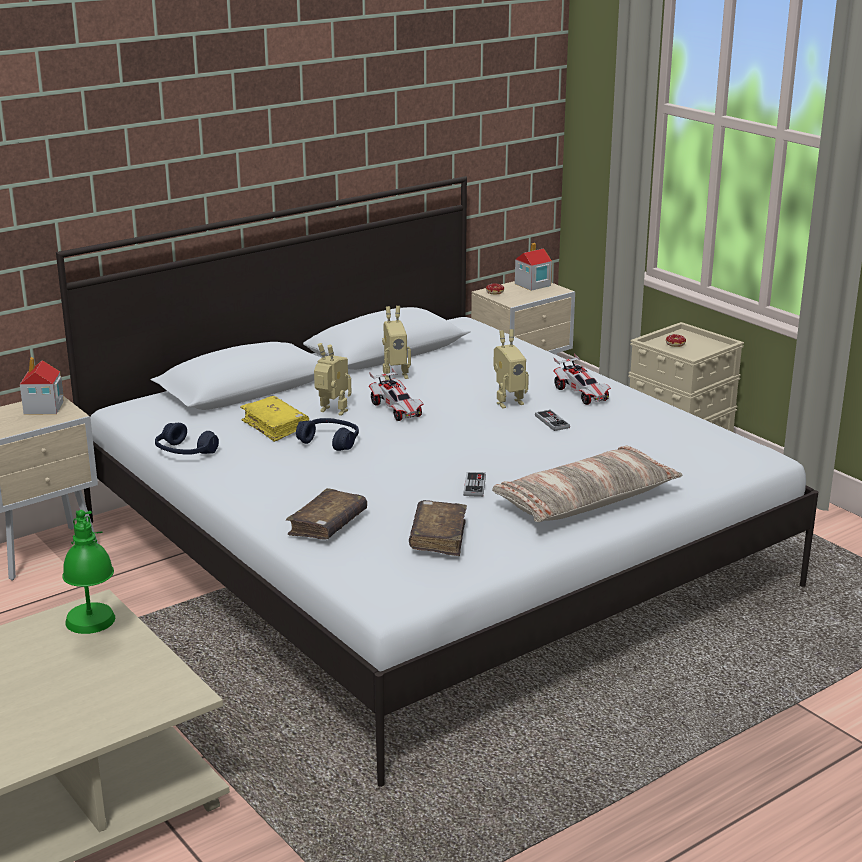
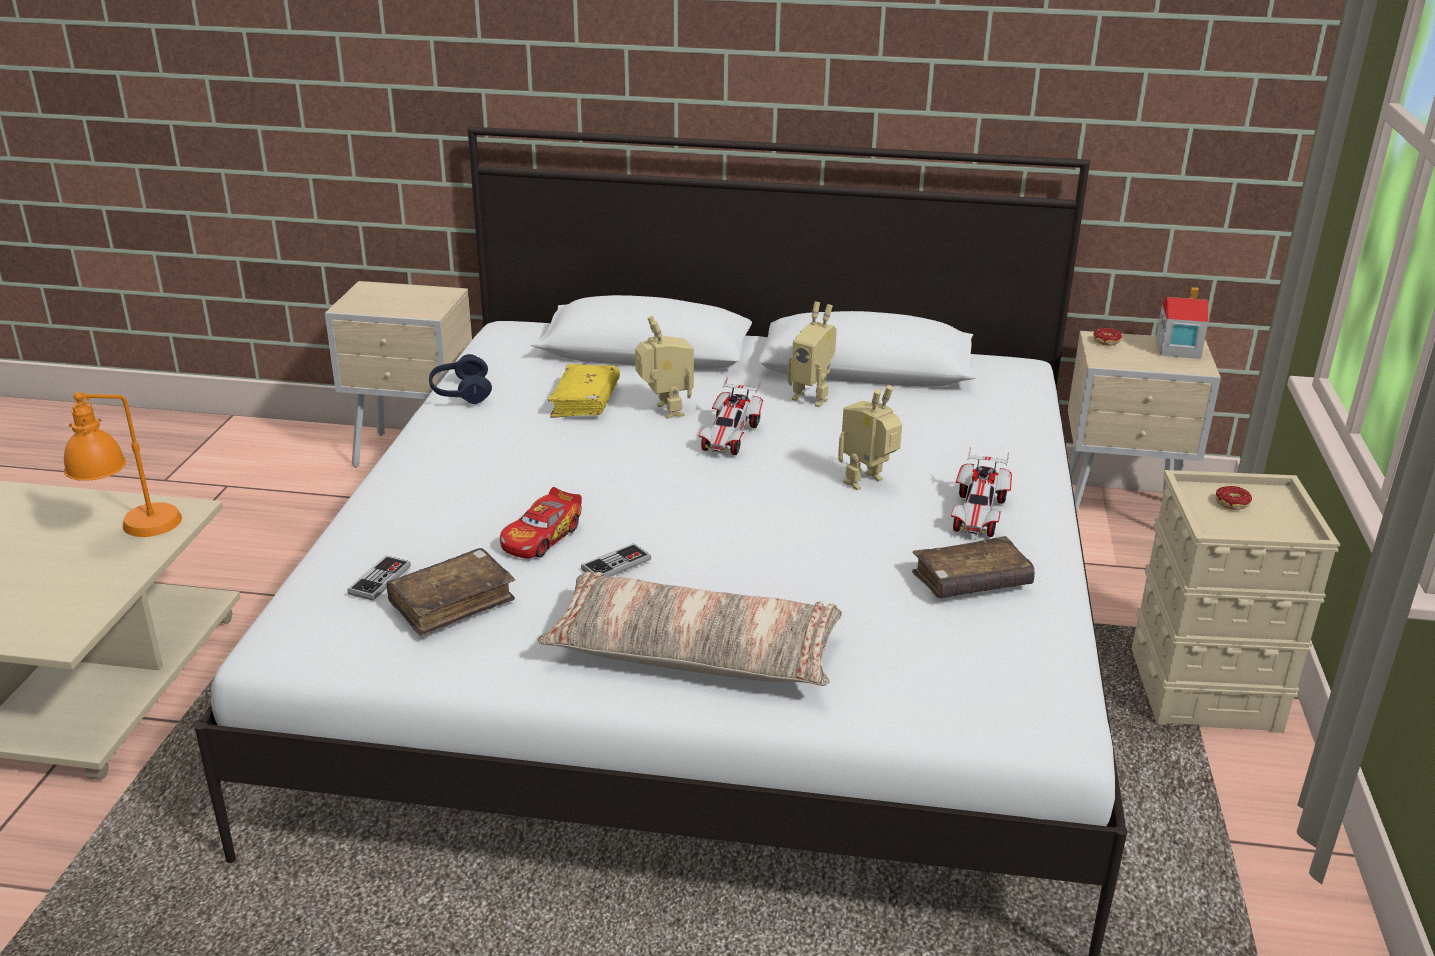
camera: 45 degrees right, 5 degrees up
toy house [20,357,64,415] -> none
green table lamp [62,510,115,634] -> orange table lamp [64,392,182,537]
brown book [286,488,367,540] -> brown book moved to [912,536,1035,599]
blue headphones [296,418,359,451] -> none
toy robot [493,329,529,408] -> toy robot turned 120 degrees clockwise [838,385,902,490]
game controller [535,410,570,431] -> game controller moved to [347,555,411,601]
none -> toy car [500,487,582,558]

